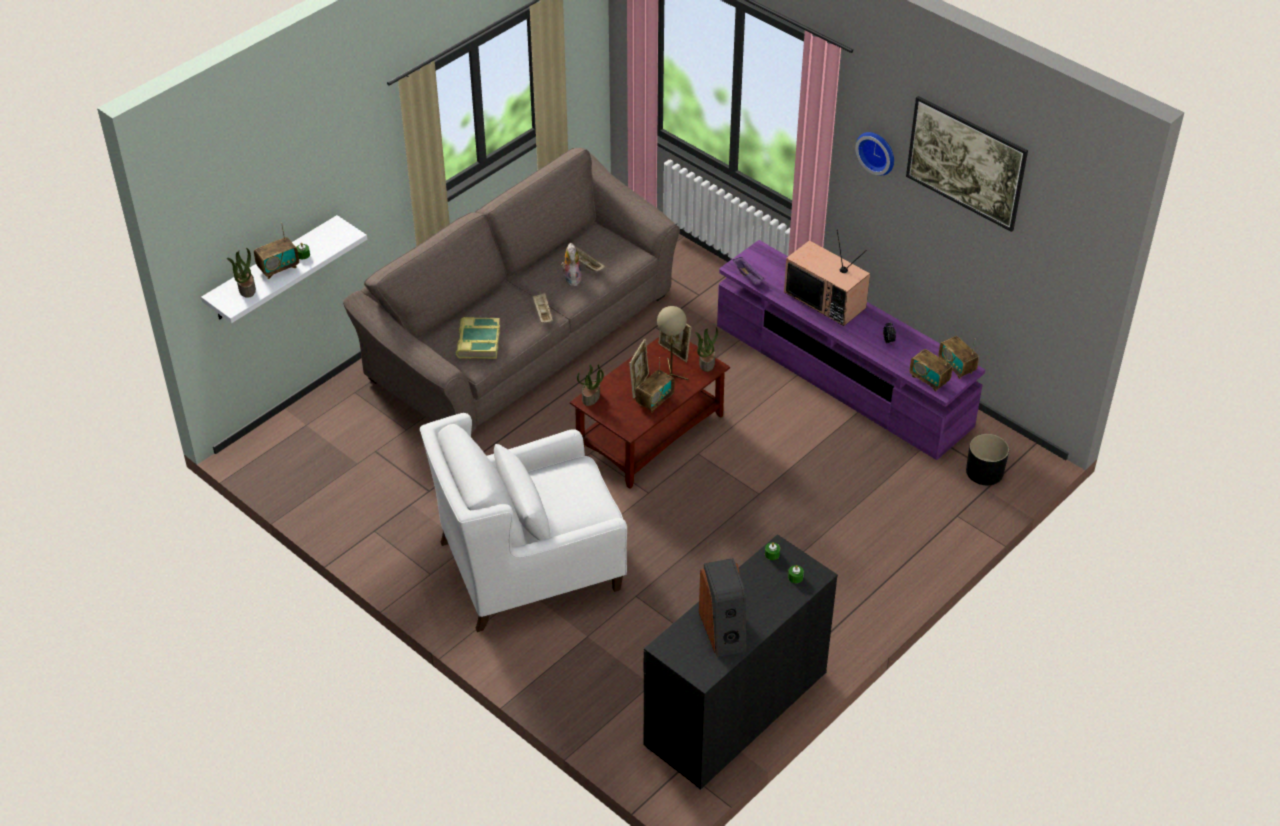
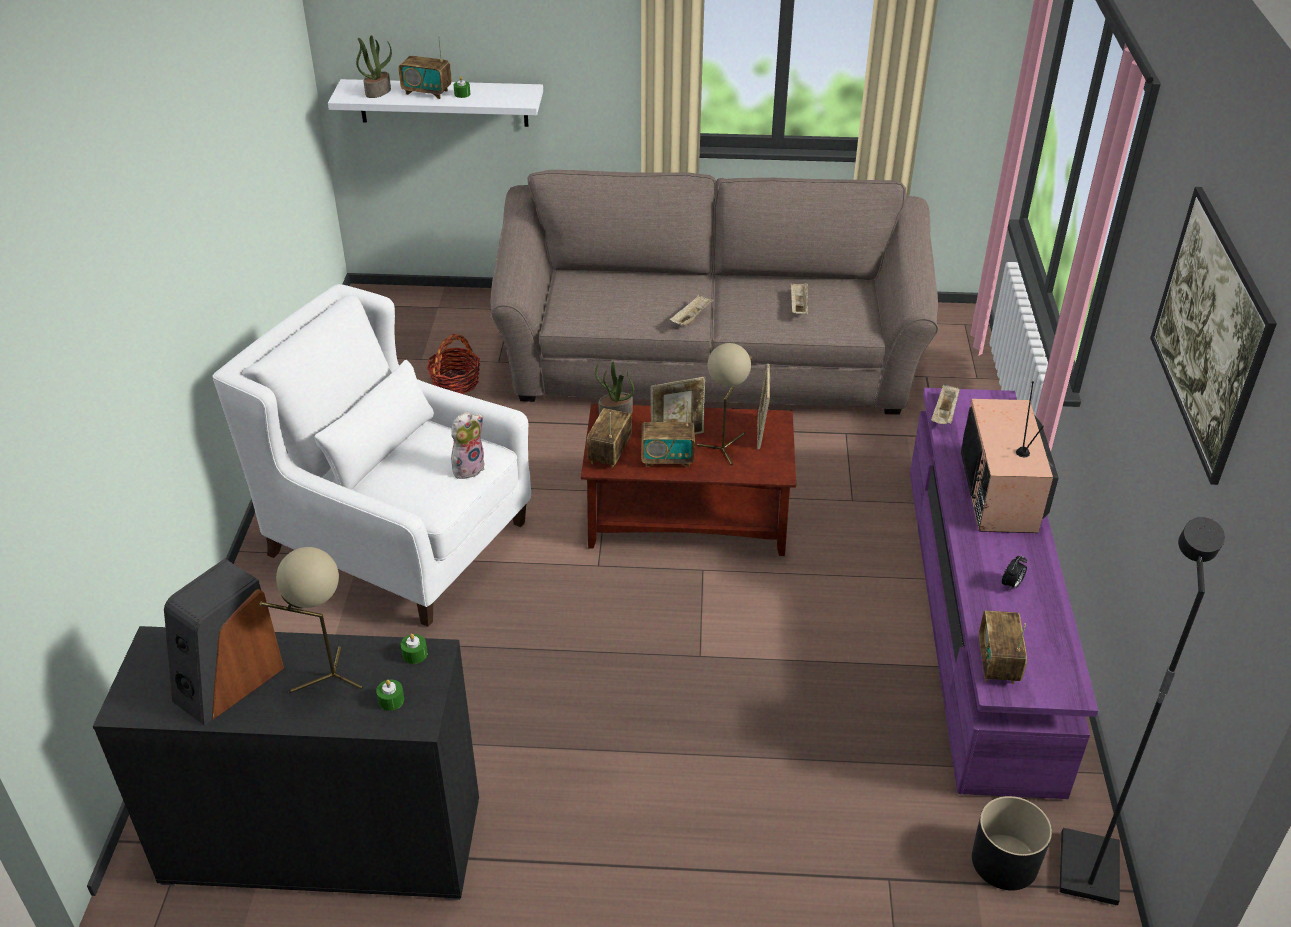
camera: 50 degrees right, 5 degrees down
book [455,317,500,359] -> none
plush toy [561,243,582,286] -> plush toy moved to [451,412,485,479]
potted plant [695,327,718,372] -> none
purple tray [732,257,764,284] -> beige tray [931,384,960,424]
wall clock [855,132,894,175] -> none
radio [938,336,979,379] -> radio moved to [587,408,632,469]
none -> beige table lamp [260,547,363,693]
none -> basket [427,334,480,394]
none -> black floor lamp [1059,517,1225,905]

